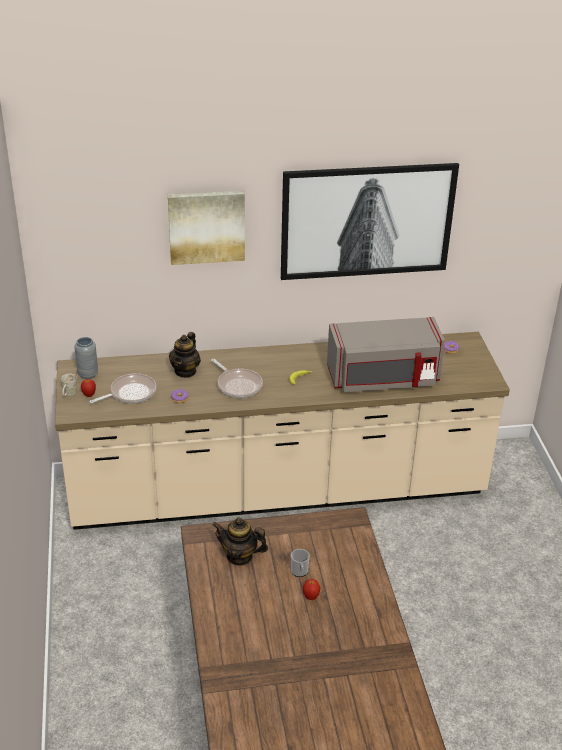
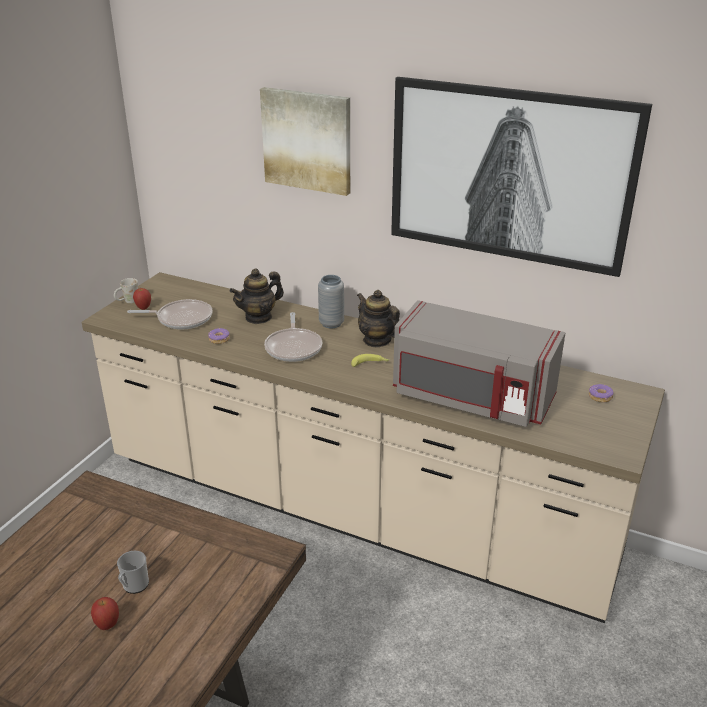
camera: 35 degrees right, 5 degrees down
grey vase [74,337,98,379] -> grey vase moved to [318,275,344,329]
teapot [213,517,268,566] -> teapot moved to [357,290,400,347]

